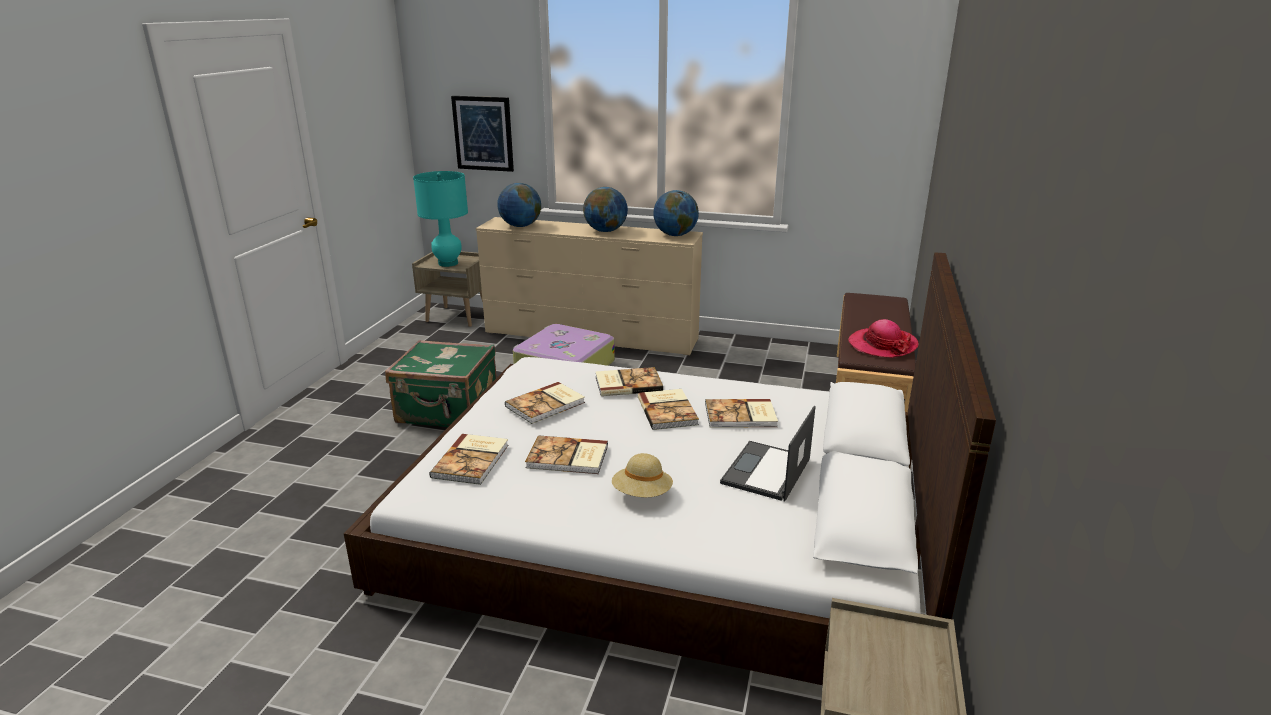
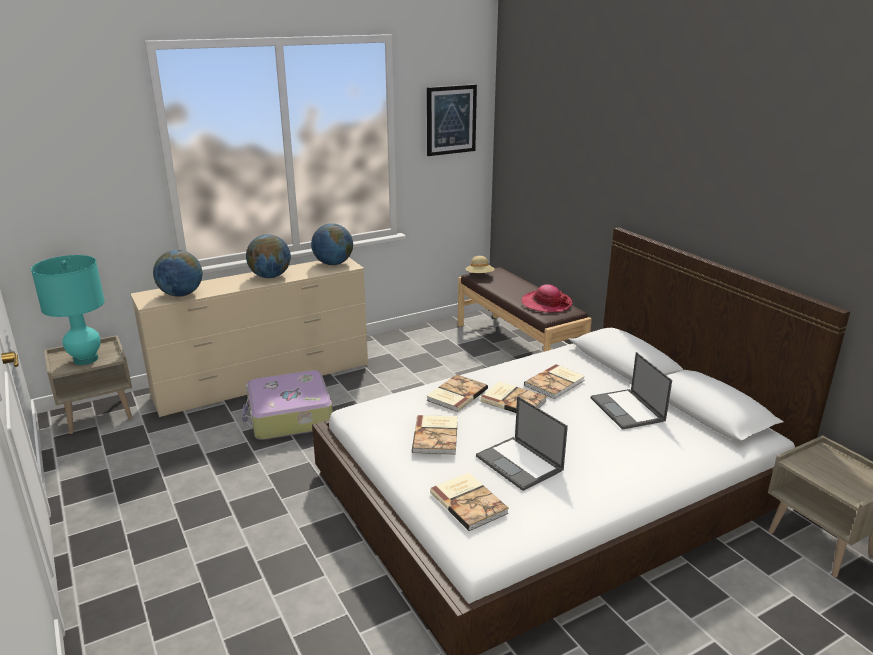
camera: 45 degrees left, 0 degrees up
green suitcase [385,340,497,427] -> none
picture [451,96,514,172] -> picture moved to [427,84,477,156]
book [525,435,608,474] -> laptop [476,396,568,491]
beige hat [612,453,673,497] -> beige hat moved to [465,256,495,273]

